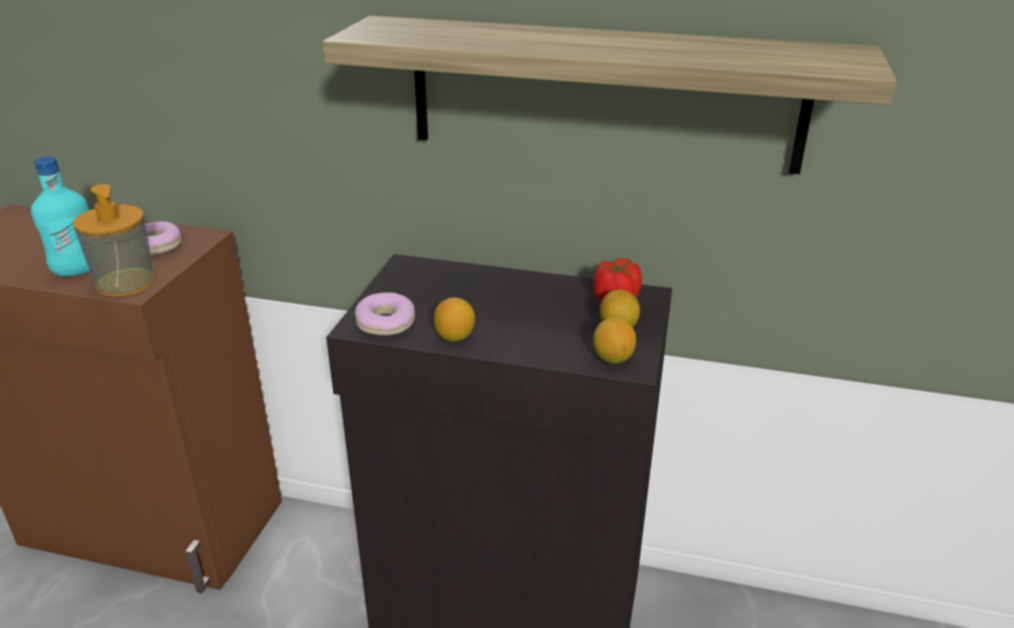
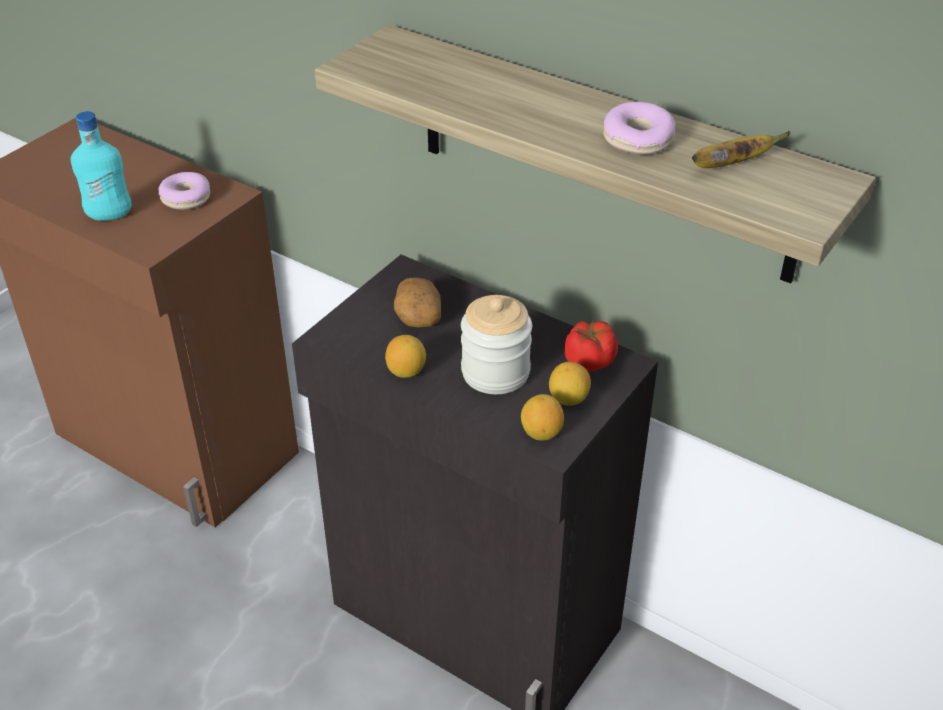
camera: 20 degrees right, 10 degrees up
soap dispenser [73,184,155,296] -> none
donut [355,292,415,336] -> donut moved to [603,102,676,154]
none -> potato [394,277,441,327]
none -> jar [461,295,532,394]
none -> banana [692,131,791,168]

